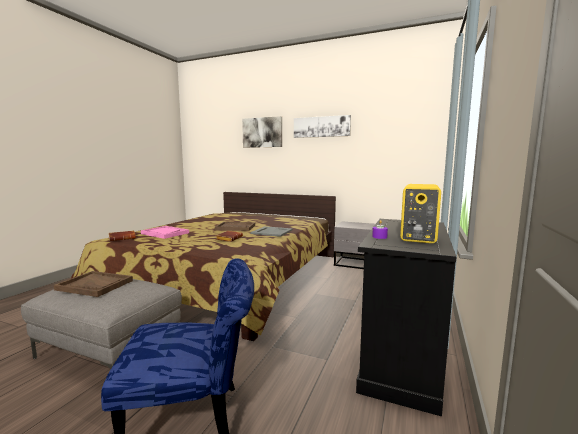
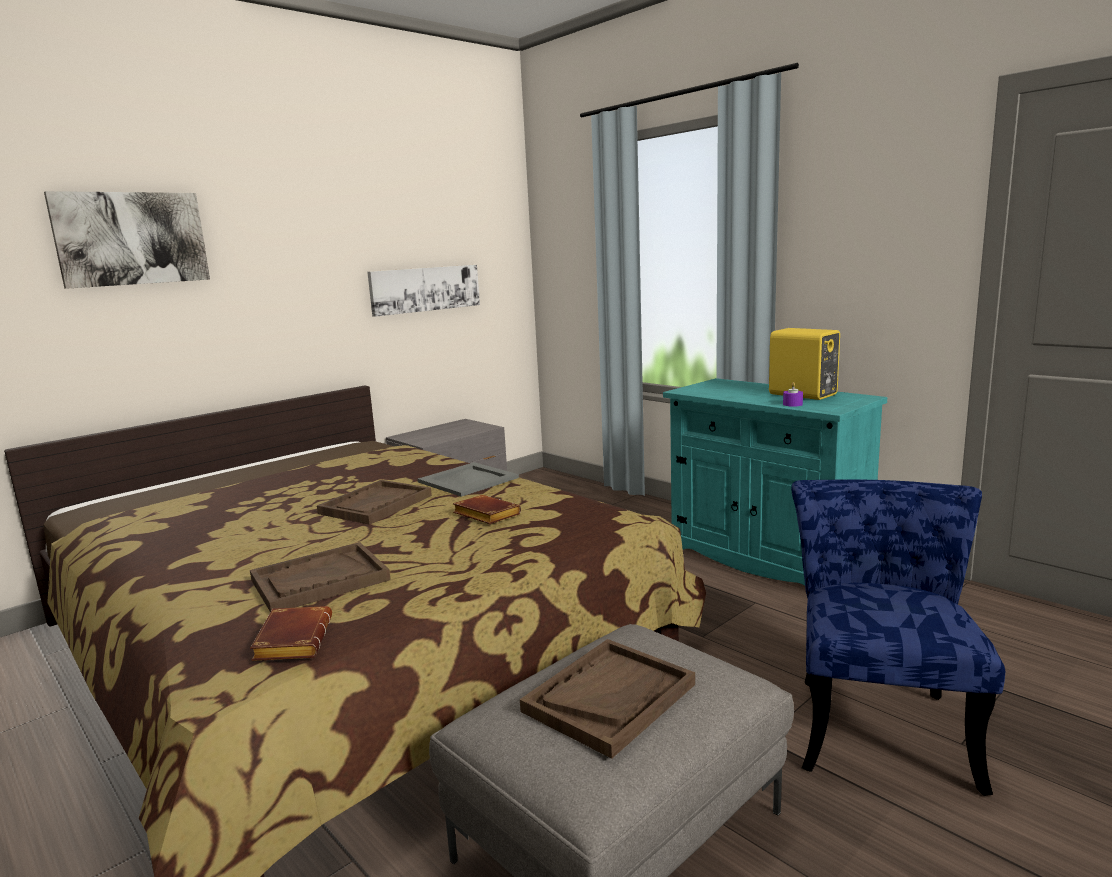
camera: 65 degrees left, 5 degrees up
pink tray [141,226,189,239] -> brown tray [250,542,391,612]
picture [294,115,351,138] -> picture moved to [367,265,480,317]
black cabinet [356,219,456,417] -> turquoise cabinet [663,378,887,585]

